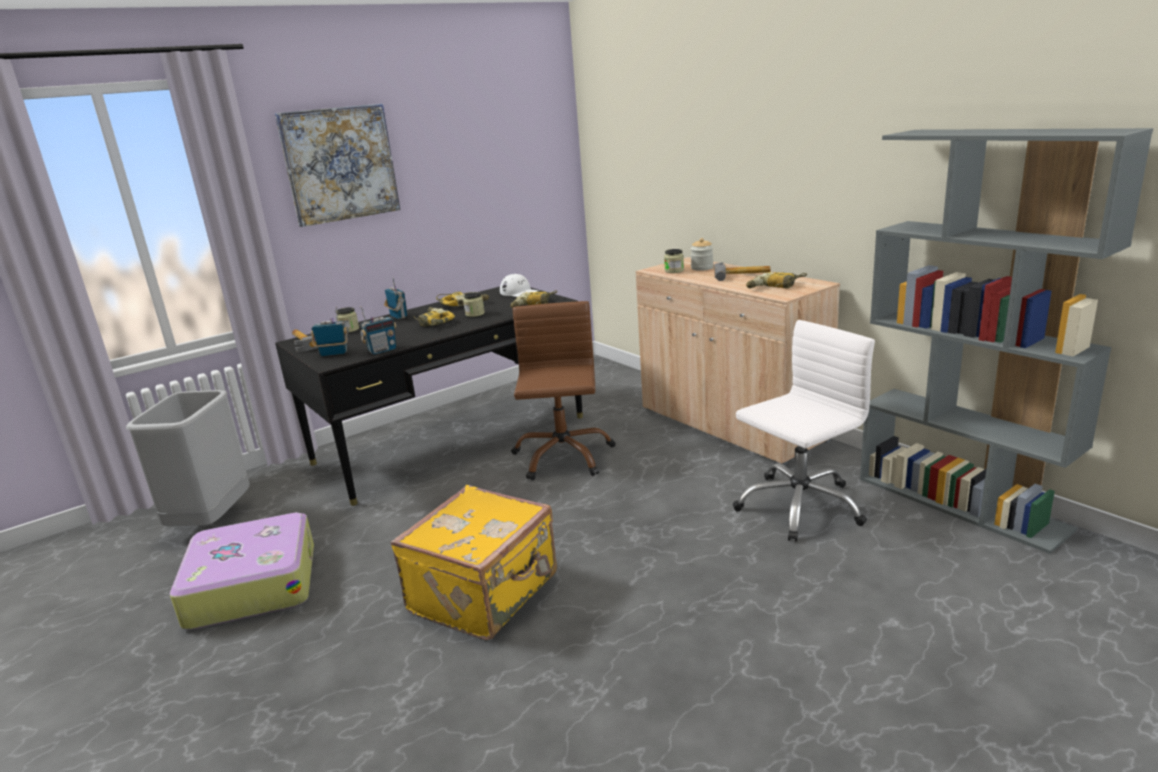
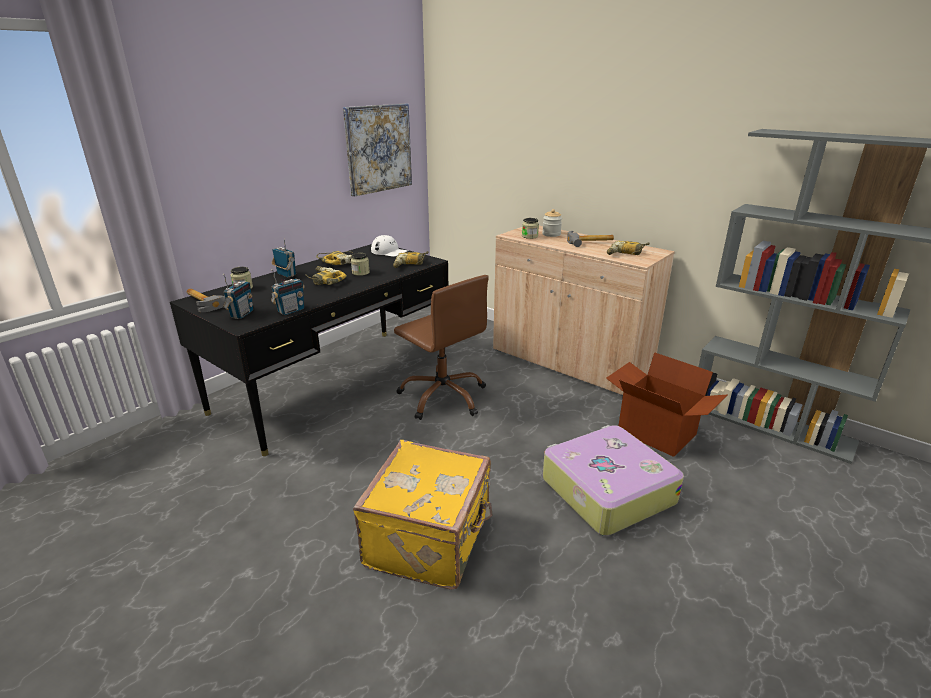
camera: 15 degrees left, 5 degrees up
grey trash can [126,390,250,526] -> none
suitcase [170,512,314,630] -> suitcase moved to [543,425,684,536]
picture [275,104,400,227] -> picture moved to [343,103,412,197]
radio [311,307,349,356] -> radio turned 120 degrees clockwise [223,274,253,319]
brown office chair [511,301,615,480] -> brown office chair turned 150 degrees clockwise [394,275,489,420]
white office chair [733,320,875,542] -> cardboard box [606,352,728,457]

